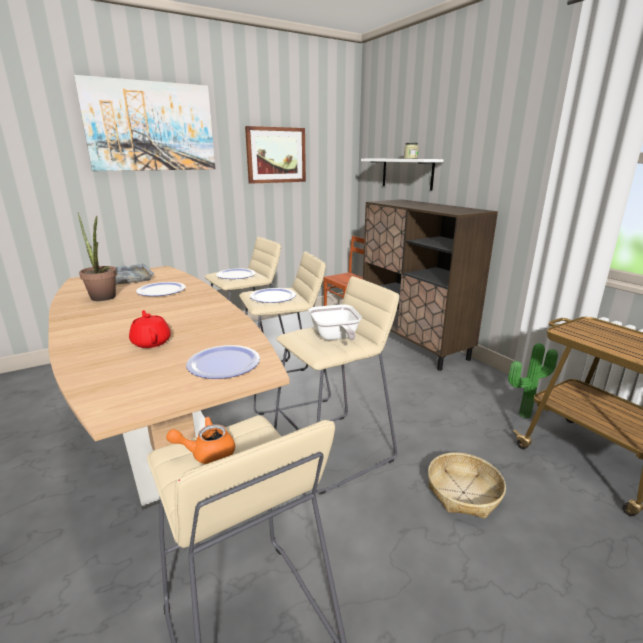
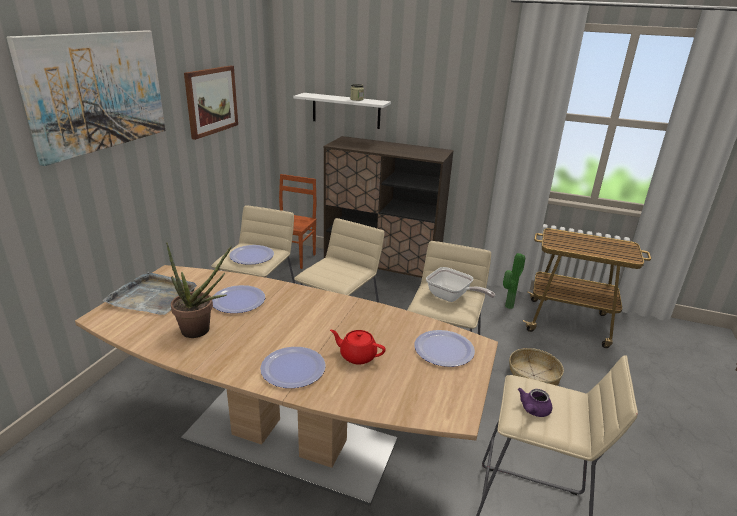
camera: 40 degrees left, 5 degrees up
orange teapot [166,417,235,464] -> purple teapot [518,388,552,417]
plate [250,288,296,303] -> plate moved to [260,347,326,388]

